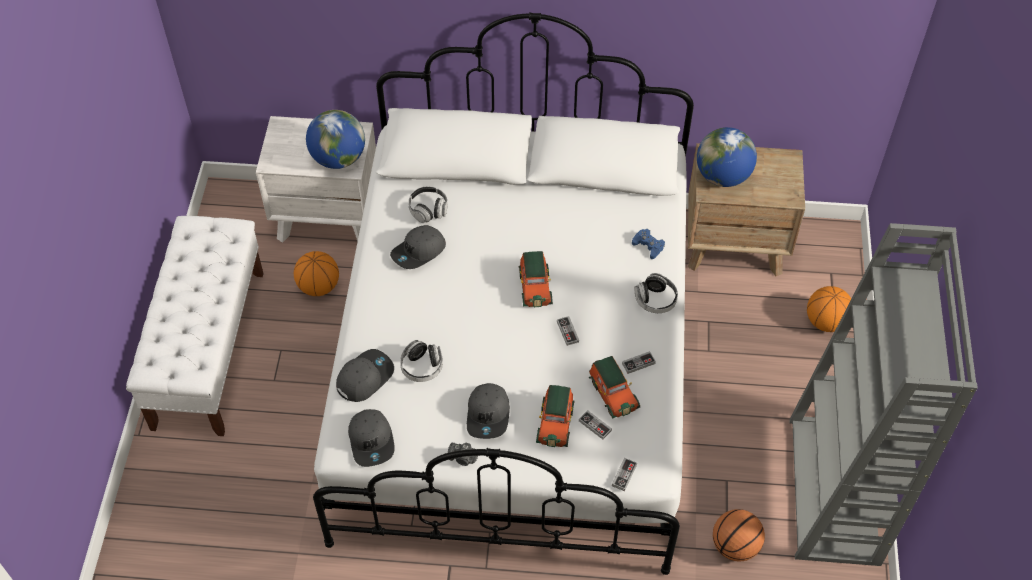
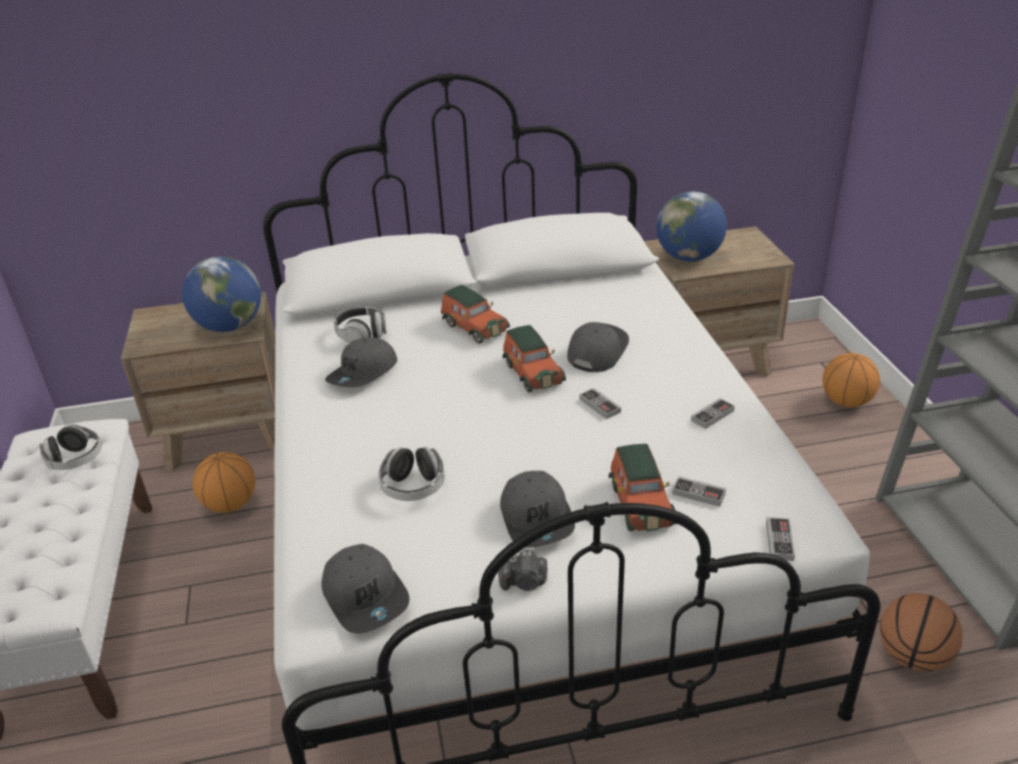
camera: 15 degrees left, 20 degrees down
white nightstand [256,116,376,243] -> brown nightstand [121,292,275,472]
grey cap [336,349,394,402] -> grey cap moved to [567,322,629,372]
toy car [589,356,640,419] -> toy car moved to [441,285,510,343]
blue game controller [632,229,665,259] -> none
headphones [635,273,678,313] -> headphones moved to [39,424,102,470]

